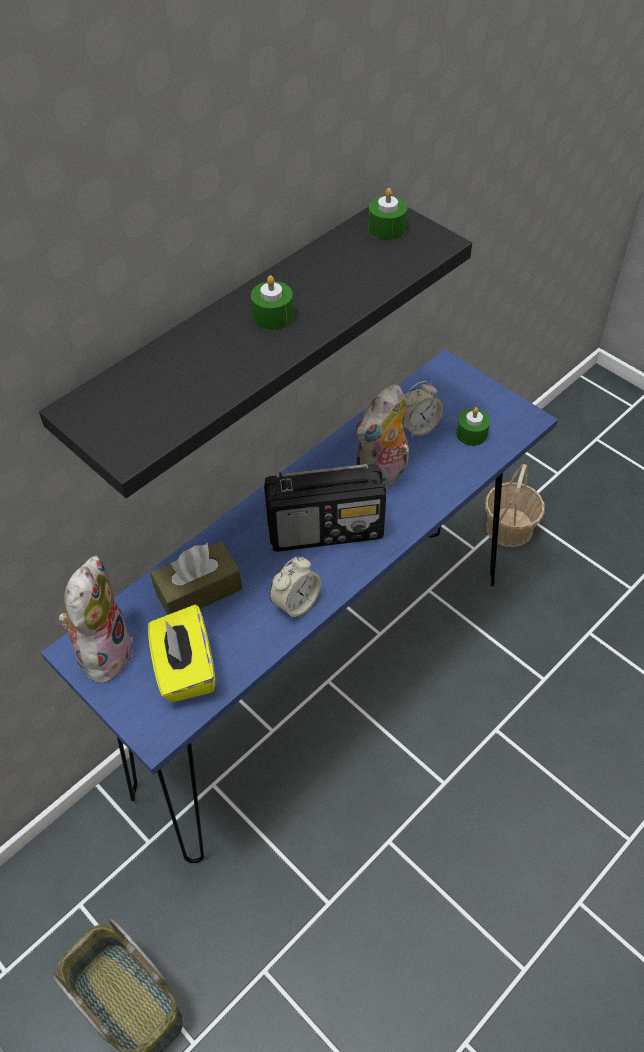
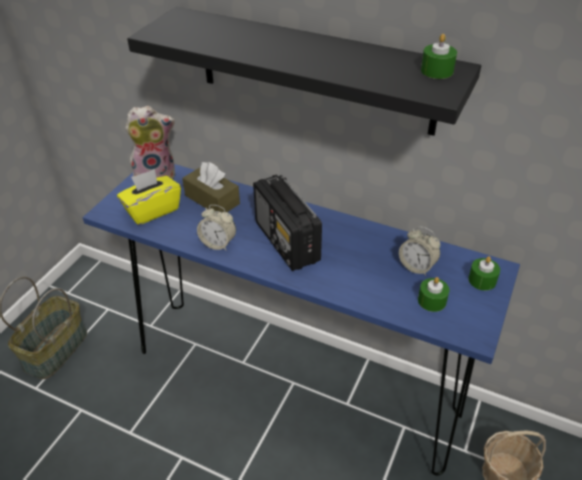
camera: 70 degrees right, 10 degrees down
green candle [251,275,294,330] -> green candle moved to [468,256,500,291]
plush toy [356,385,409,489] -> none

